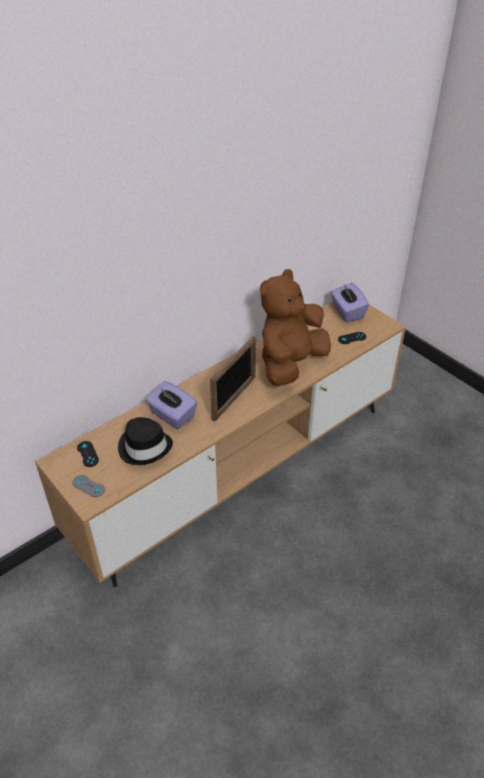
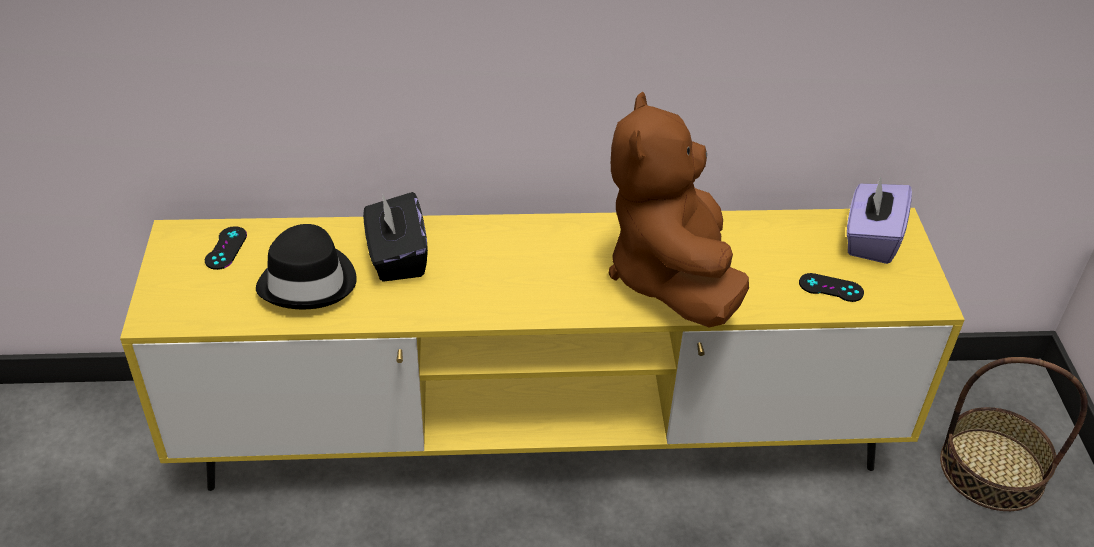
camera: 35 degrees right, 0 degrees up
brown tv stand [35,301,406,587] -> yellow tv stand [120,208,965,491]
grey game controller [72,475,105,497] -> none
purple tissue box [146,381,197,429] -> black tissue box [363,192,428,282]
picture frame [210,336,256,422] -> none
brown plush toy [260,269,331,386] -> brown plush toy turned 75 degrees counterclockwise [609,91,749,327]
none -> basket [940,357,1088,511]

